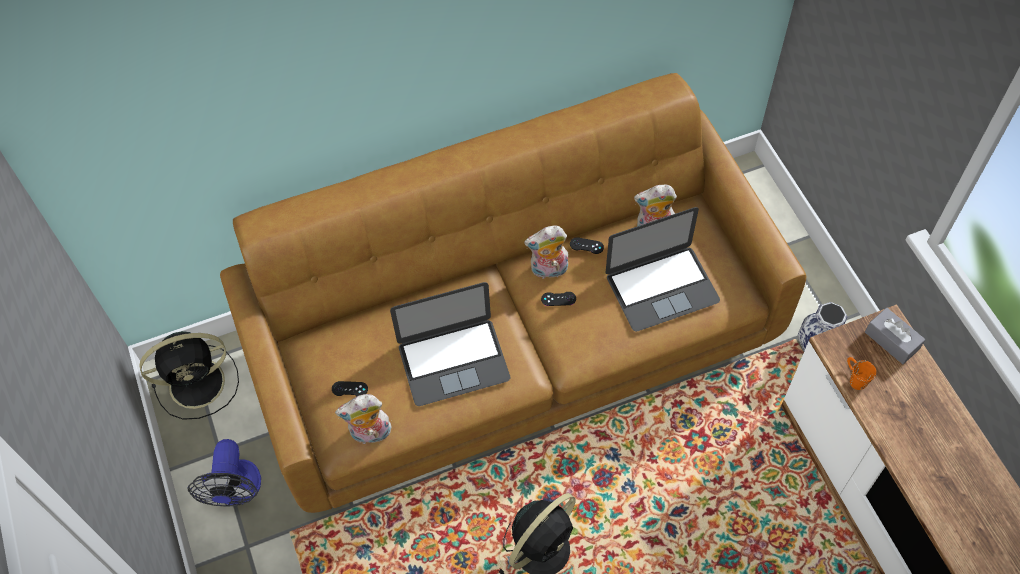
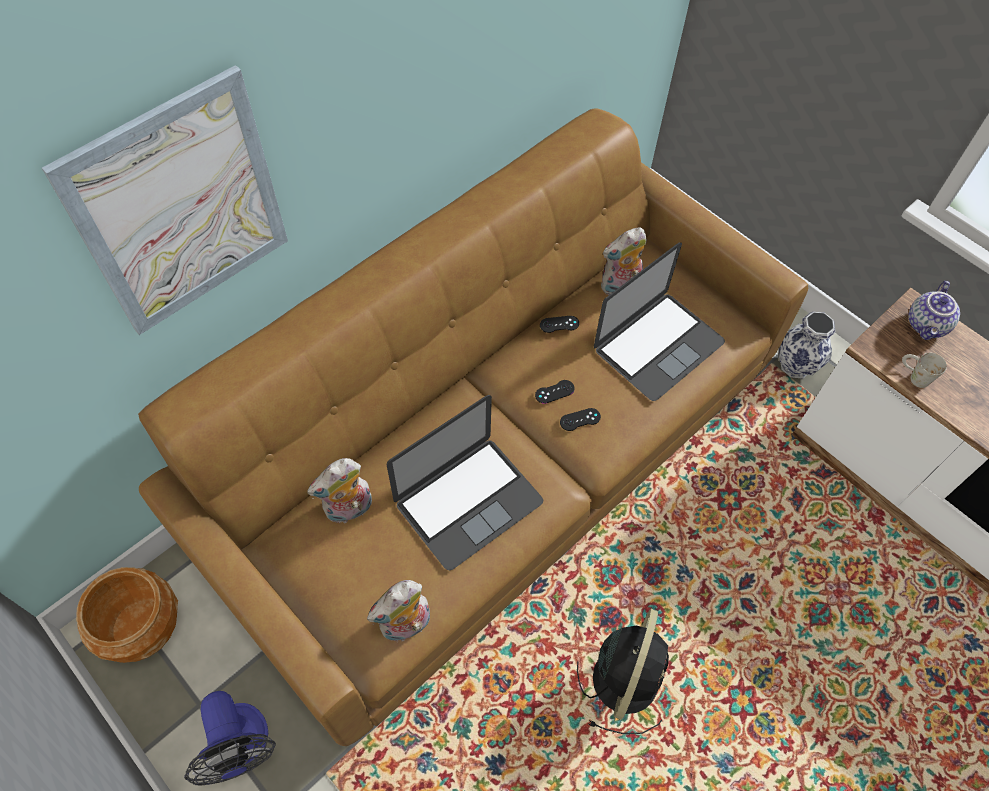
camera: 25 degrees left, 0 degrees up
black fan [139,331,239,420] -> brown planter [76,567,178,663]
black game controller [332,381,368,396] -> black game controller moved to [560,408,601,431]
plush toy [524,226,568,279] -> plush toy moved to [307,458,372,523]
orange mug [847,357,876,390] -> white mug [902,353,947,388]
grey tissue box [865,308,925,364] -> teapot [908,281,960,340]
none -> picture [42,65,288,335]

